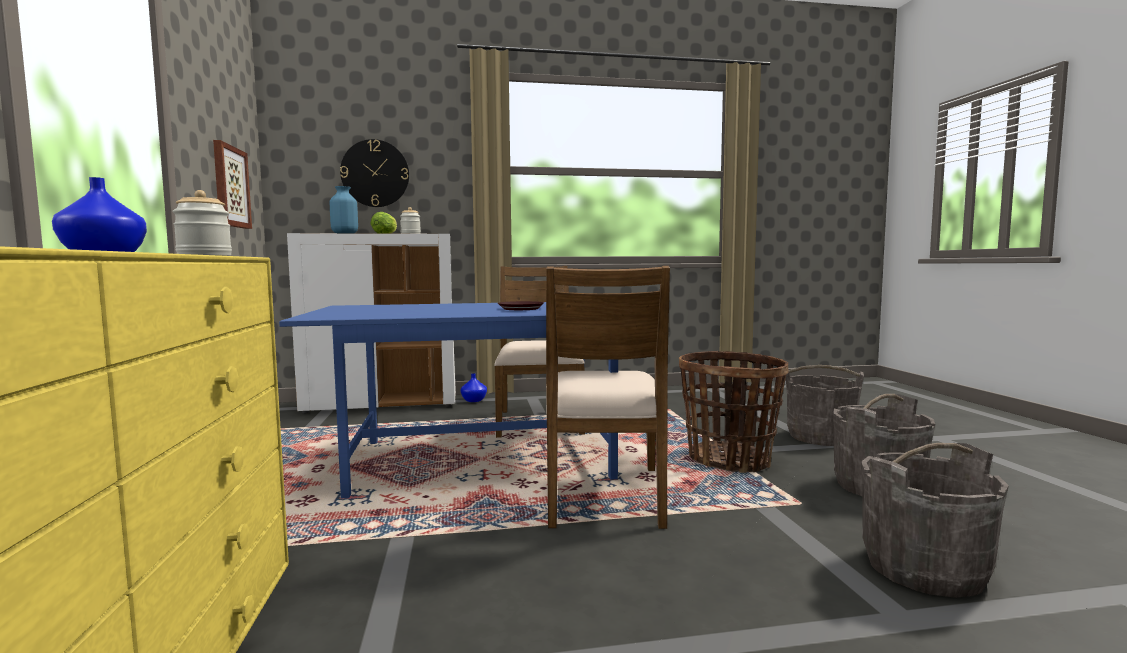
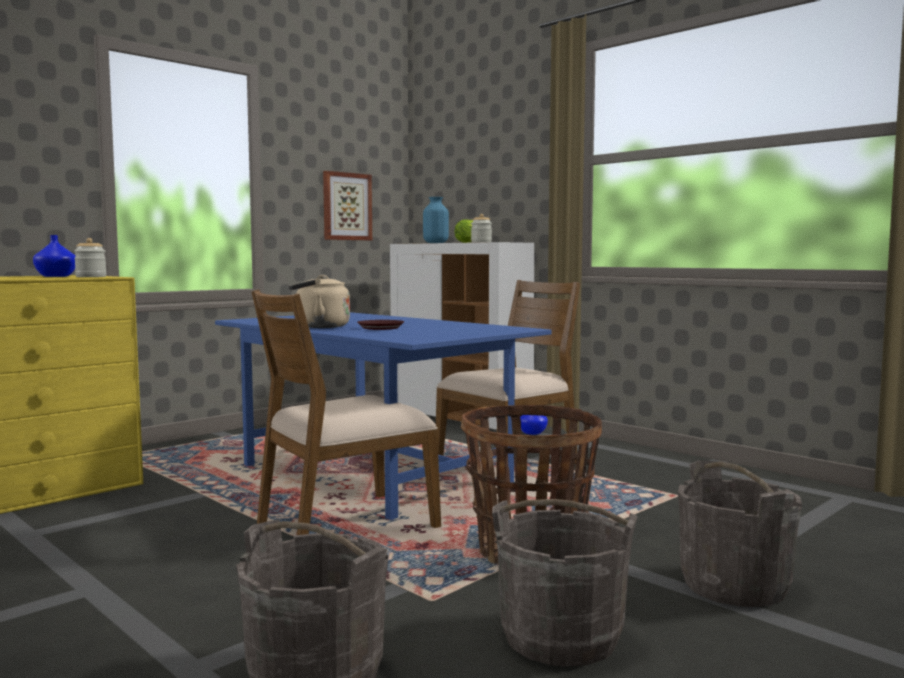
camera: 55 degrees right, 0 degrees up
wall clock [340,139,409,207] -> none
none -> beige kettle [289,275,350,328]

